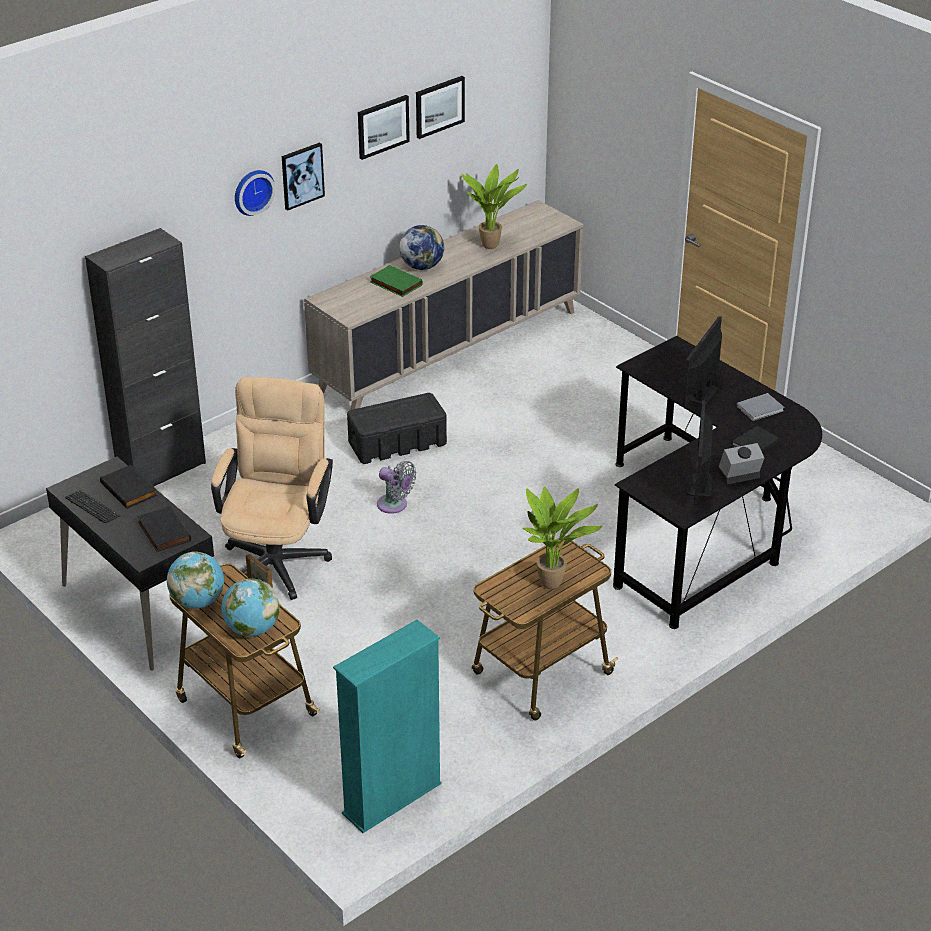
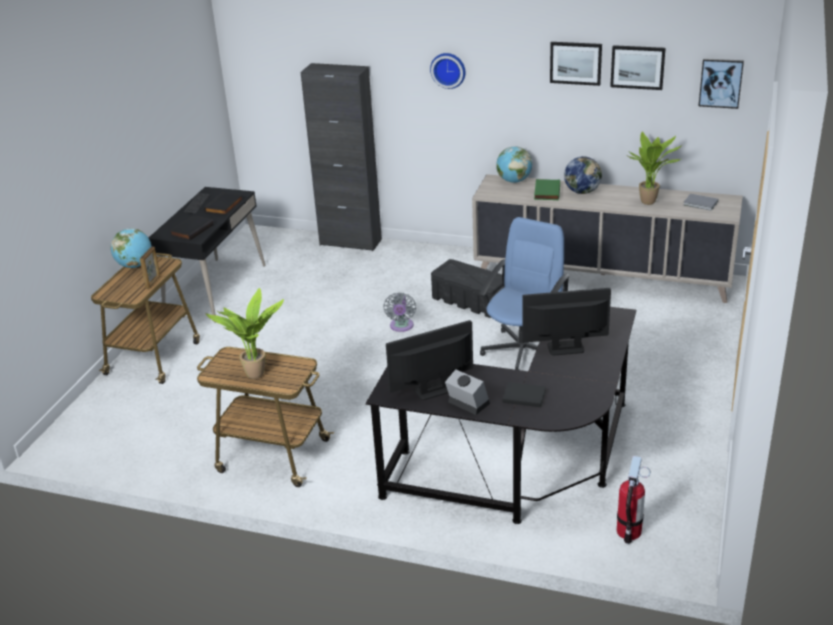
camera: 60 degrees right, 5 degrees down
beige office chair [211,377,333,600] -> none
globe [221,578,280,637] -> globe moved to [496,146,532,183]
picture [282,143,325,210] -> picture moved to [699,58,744,109]
turquoise bookcase [333,620,442,833] -> none
grey book [736,393,784,421] -> grey book moved to [683,194,718,211]
none -> blue office chair [479,217,570,370]
none -> fire extinguisher [617,456,650,544]

